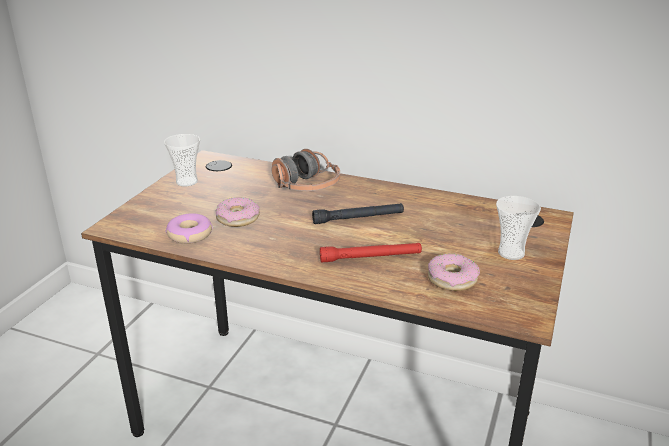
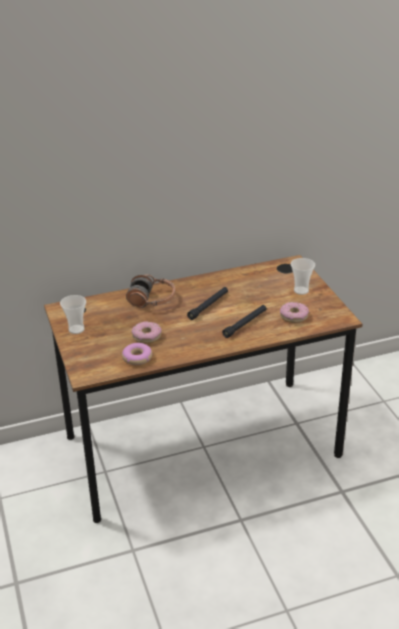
camera: 40 degrees left, 5 degrees up
red flashlight [320,243,422,262] -> black flashlight [222,305,267,338]

